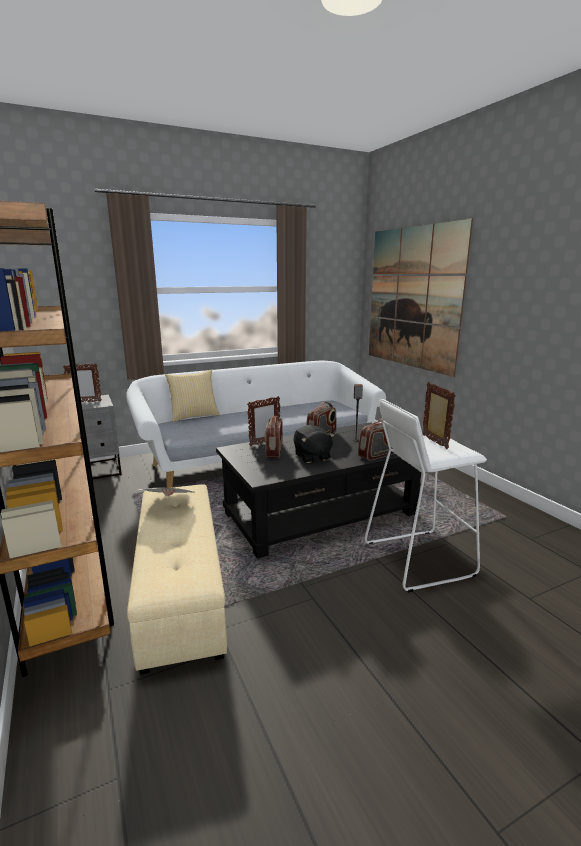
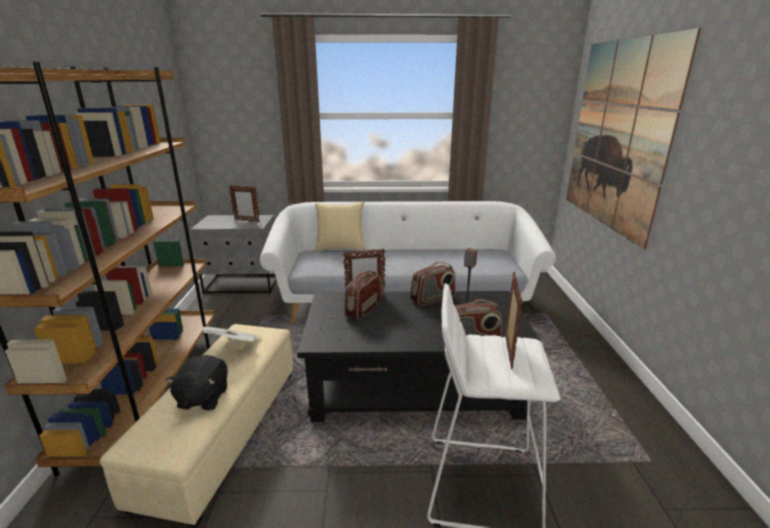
camera: 25 degrees right, 5 degrees up
black plush toy [294,425,335,463] -> black plush toy moved to [166,355,228,411]

